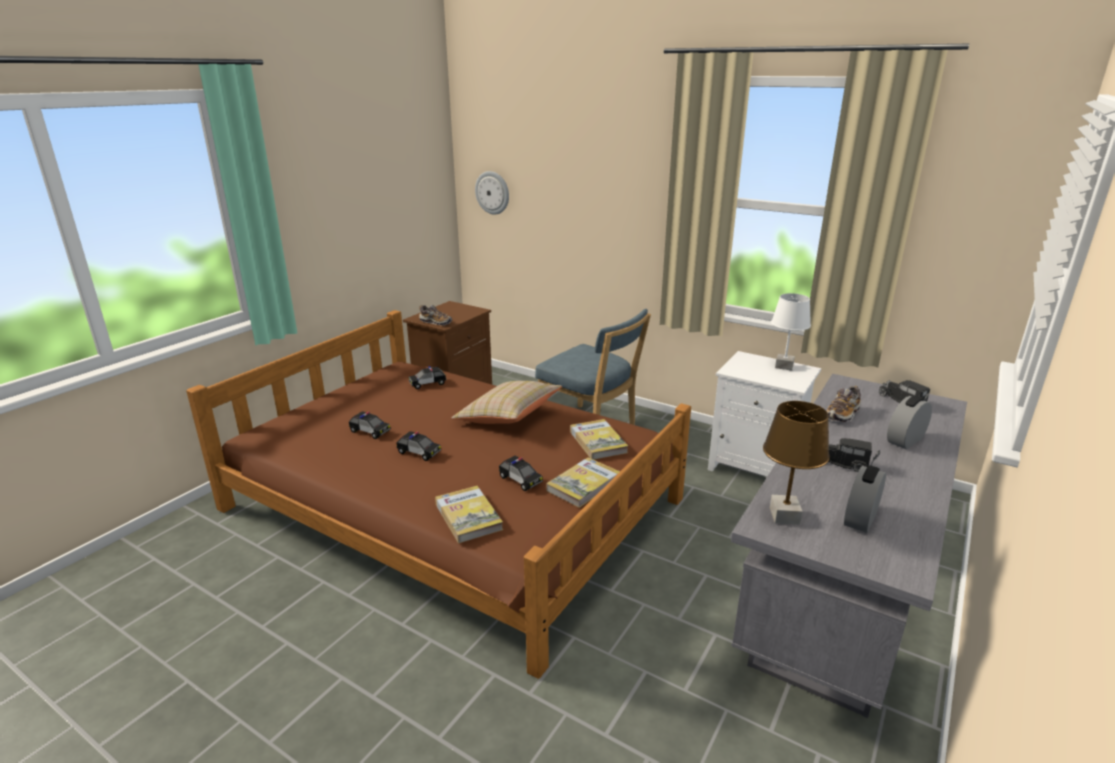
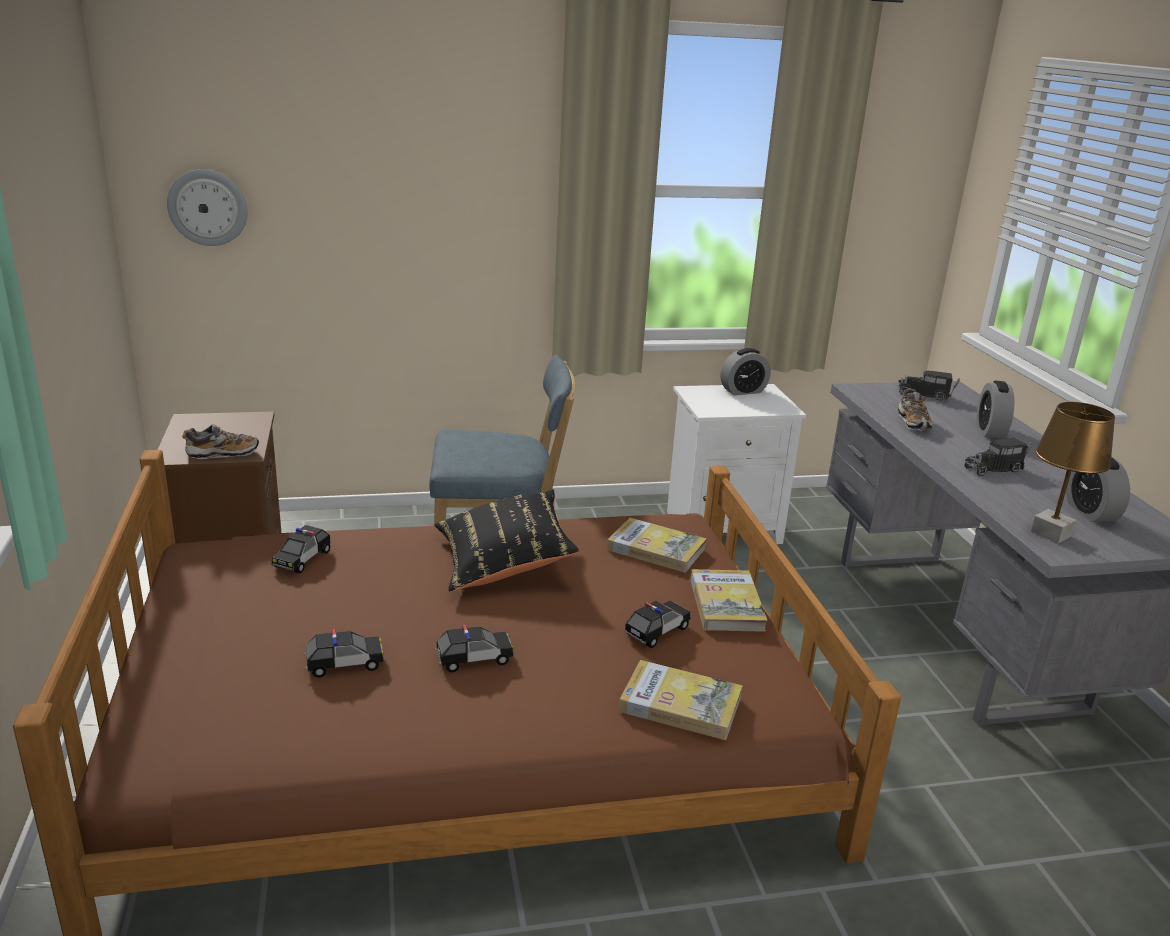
camera: 45 degrees left, 0 degrees up
beige pillow [452,381,562,424] -> black pillow [434,489,579,592]
toy car [499,456,543,491] -> toy car turned 45 degrees counterclockwise [625,601,690,648]
white table lamp [771,293,811,371] -> alarm clock [721,348,771,395]

